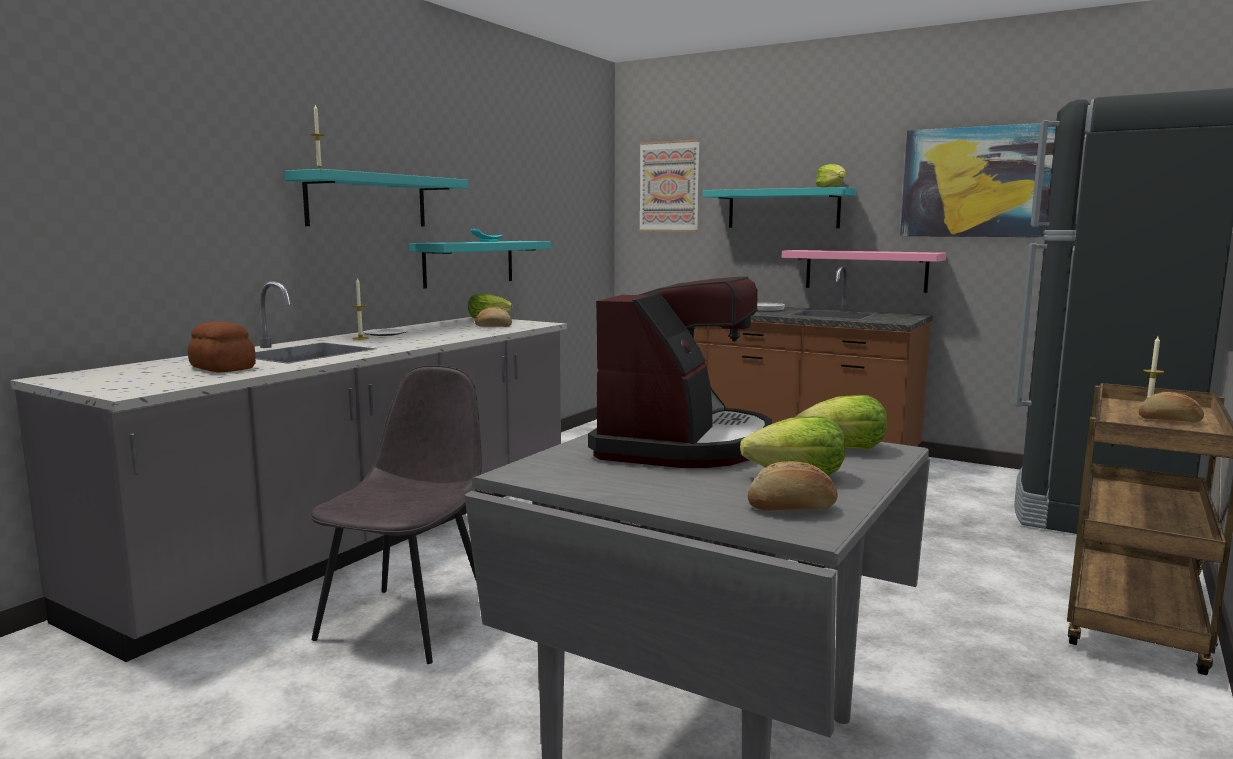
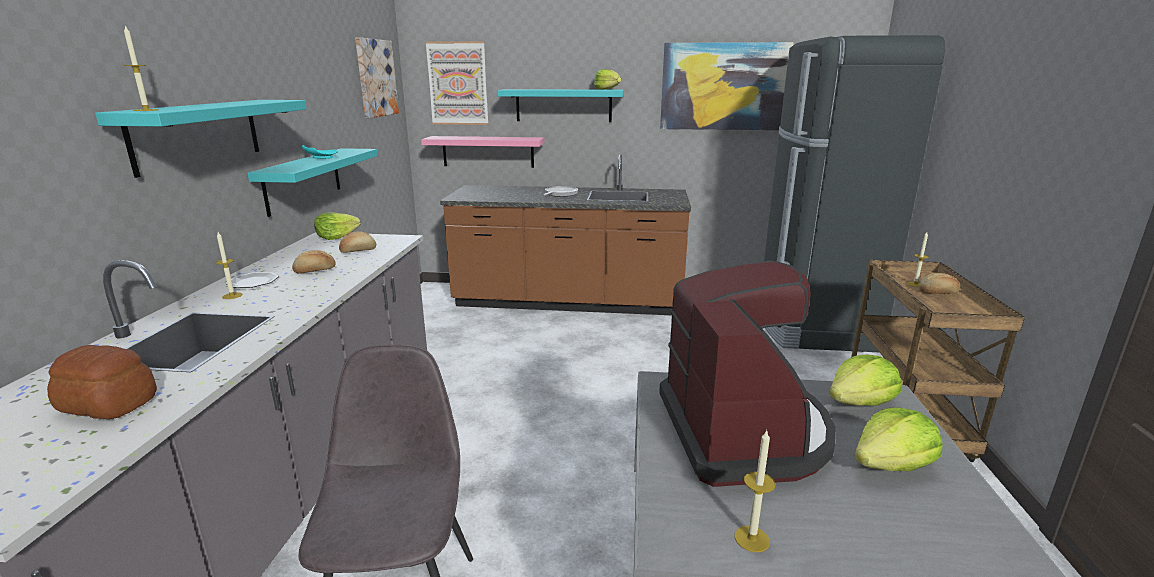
camera: 25 degrees left, 10 degrees up
bread [748,461,838,510] -> bread moved to [292,250,336,274]
pink shelf [782,250,946,293] -> pink shelf moved to [421,136,545,168]
none -> picture [355,37,399,118]
none -> candle [734,430,776,552]

